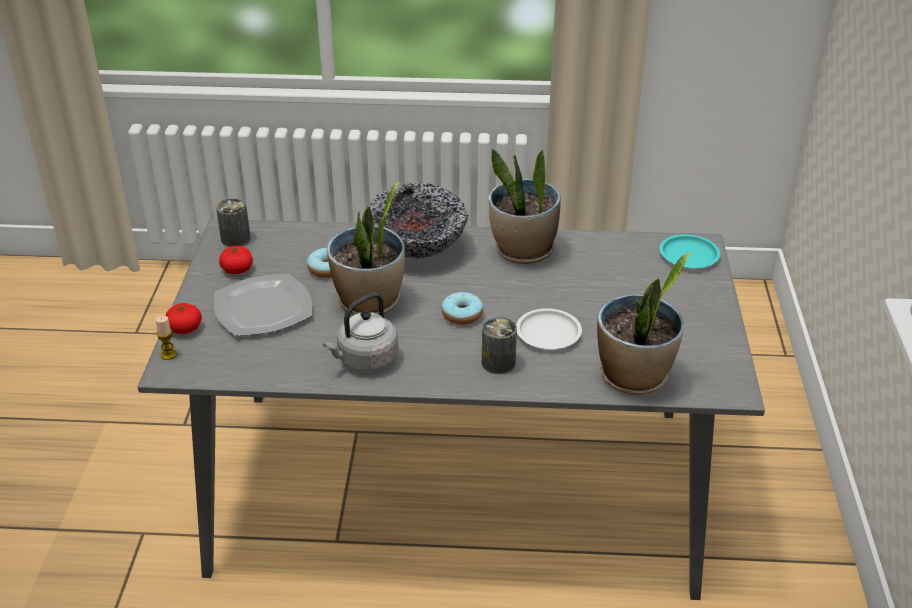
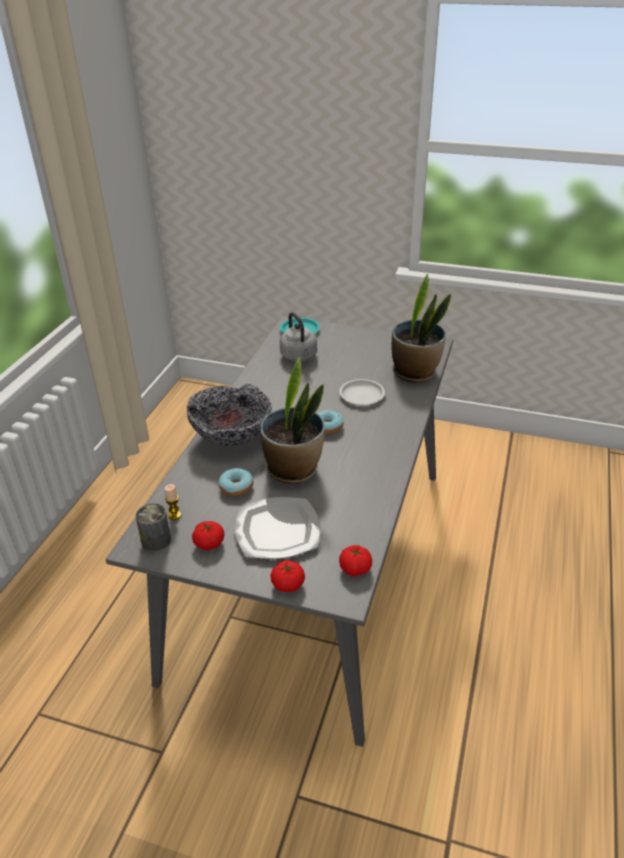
camera: 75 degrees left, 0 degrees up
candle [155,316,177,360] -> candle moved to [165,484,181,520]
grey kettle [323,293,398,372] -> grey kettle moved to [280,312,317,362]
can [482,317,517,374] -> none
potted plant [489,148,561,264] -> none
none -> tomato [339,545,372,576]

